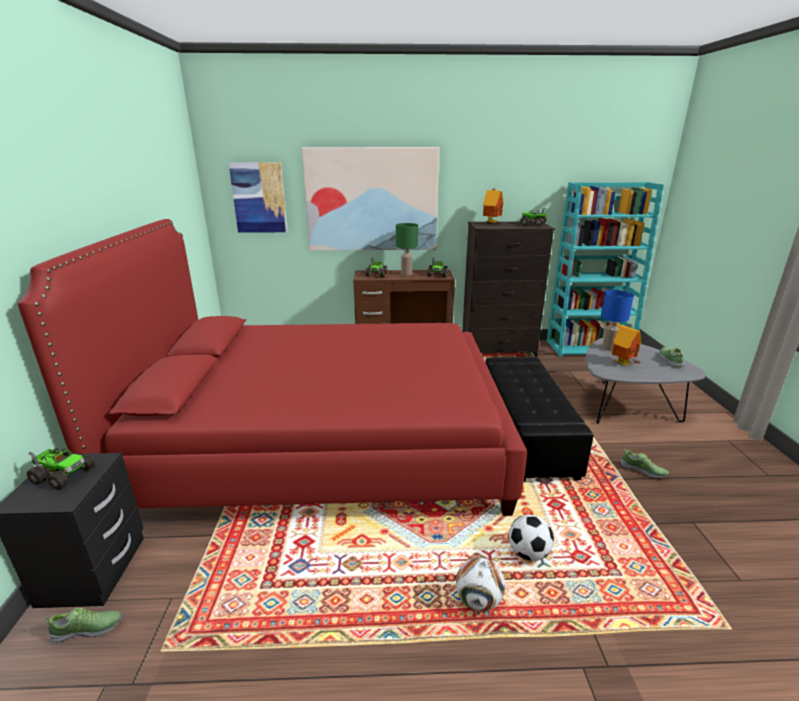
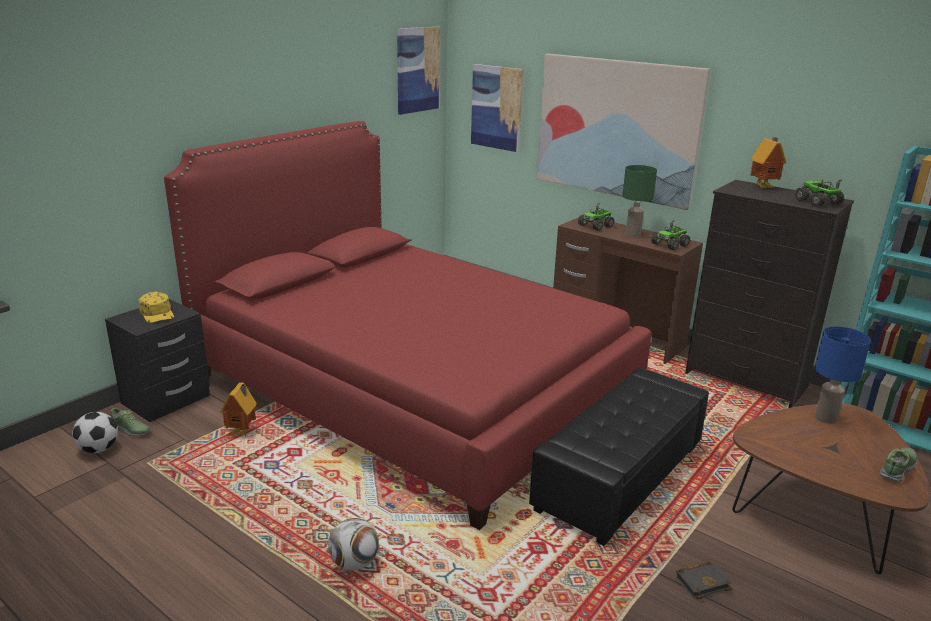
camera: 40 degrees right, 0 degrees up
toy truck [27,447,95,490] -> yellow cap [139,292,174,323]
football [509,514,554,561] -> football moved to [72,412,118,453]
grey coffee table [585,338,706,424] -> brown coffee table [732,404,930,574]
toy house [612,324,641,366] -> toy house moved to [220,382,257,436]
shoe [621,449,669,478] -> black book [676,562,732,599]
none -> picture [397,27,440,115]

